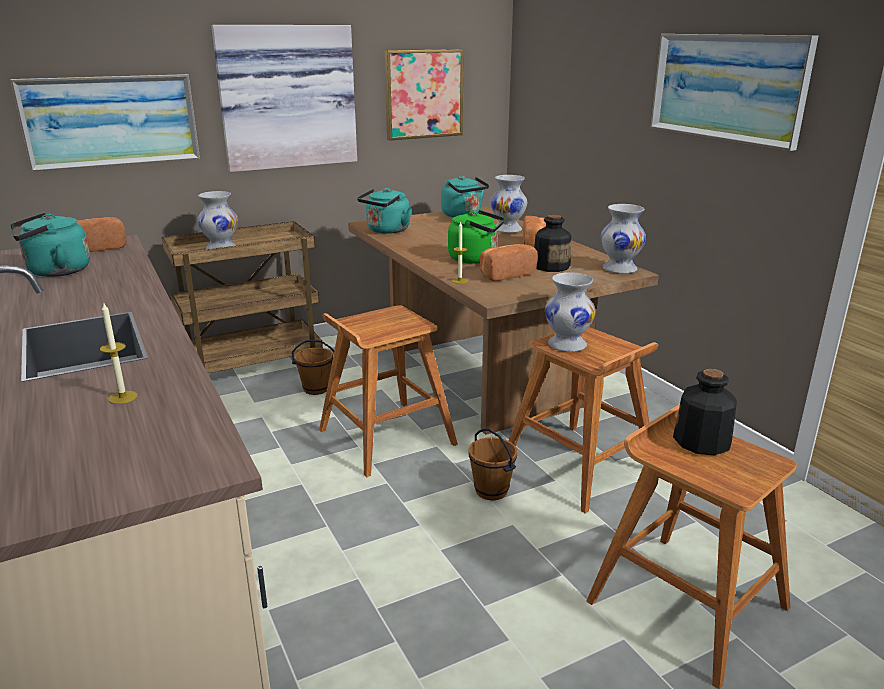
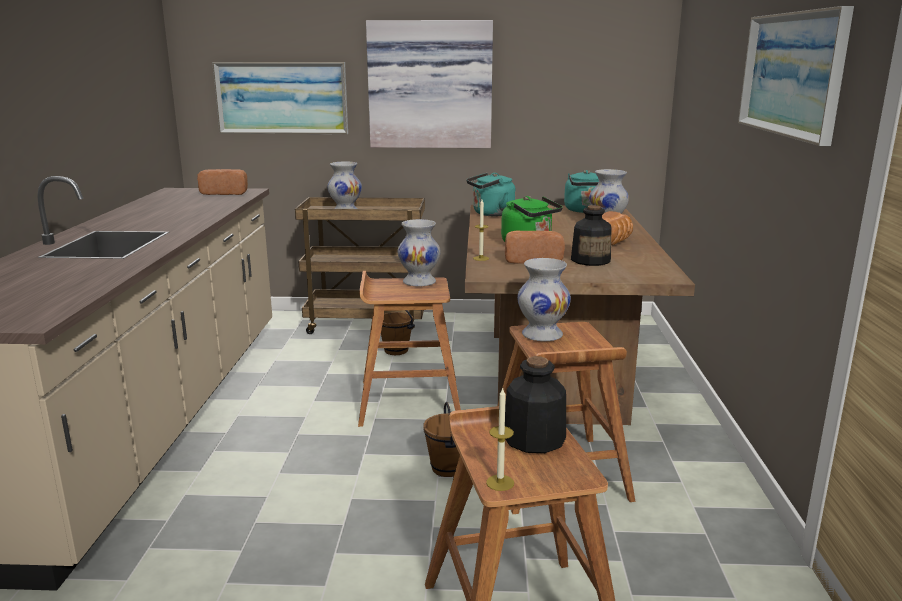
camera: 30 degrees right, 5 degrees down
turquoise kettle [10,213,90,277] -> none
candle [100,302,137,404] -> candle moved to [486,387,514,491]
picture [384,49,464,141] -> none
white vase [601,204,646,274] -> white vase moved to [397,219,440,286]

